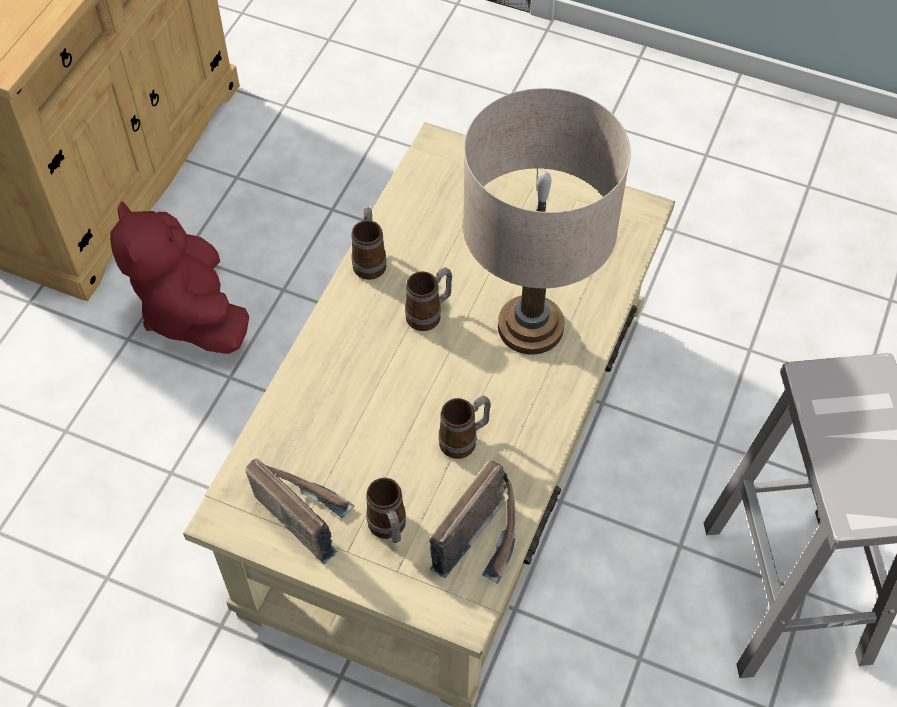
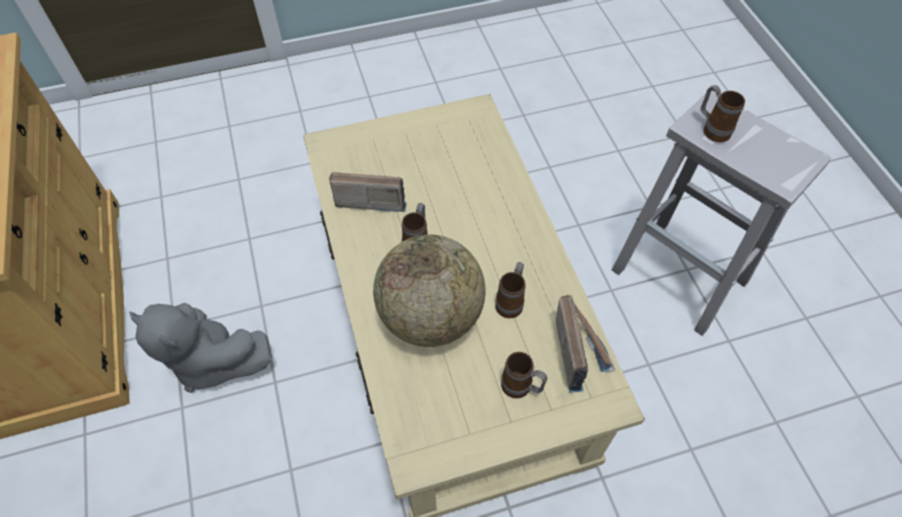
camera: 40 degrees left, 0 degrees up
red plush toy [110,201,249,354] -> grey plush toy [129,303,273,393]
radio [245,458,355,564] -> radio moved to [329,172,407,212]
mug [351,207,387,280] -> mug moved to [701,85,745,142]
beige table lamp [463,88,631,355] -> none
none -> globe [373,235,486,347]

